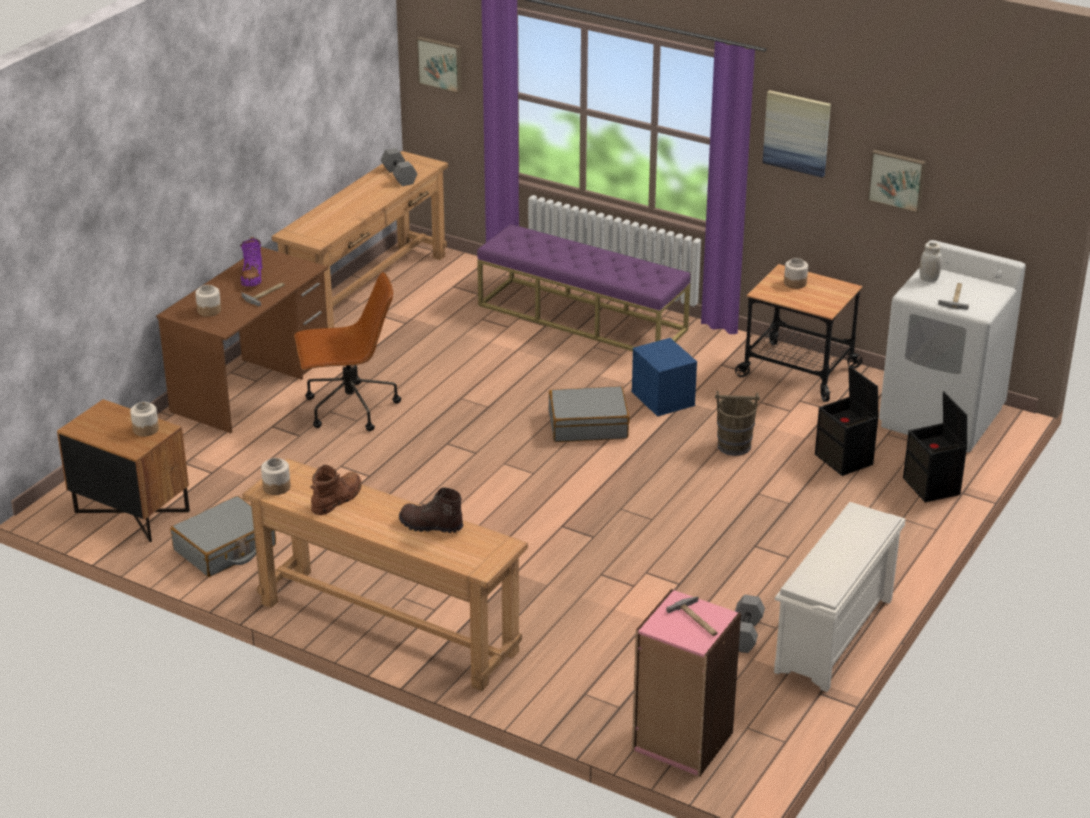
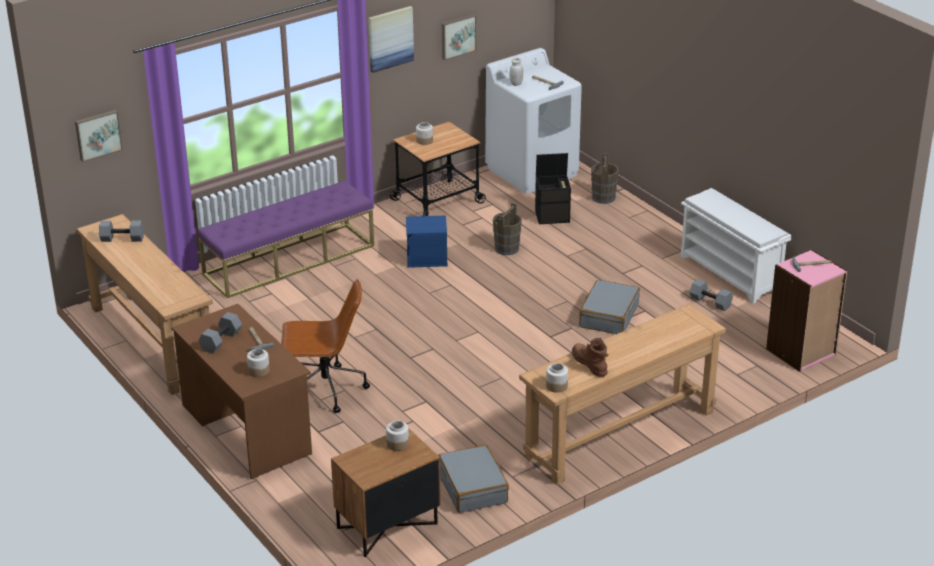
camera: 65 degrees left, 0 degrees up
purple boot [240,237,262,286] -> grey dumbbell [198,312,242,354]
brown office chair [294,272,401,431] -> brown office chair turned 75 degrees clockwise [281,279,370,413]
brown boot [399,487,463,533] -> none
grey suitcase [549,386,629,442] -> grey suitcase moved to [579,280,640,334]
black storage box [903,391,967,502] -> brown bucket [591,153,619,204]

